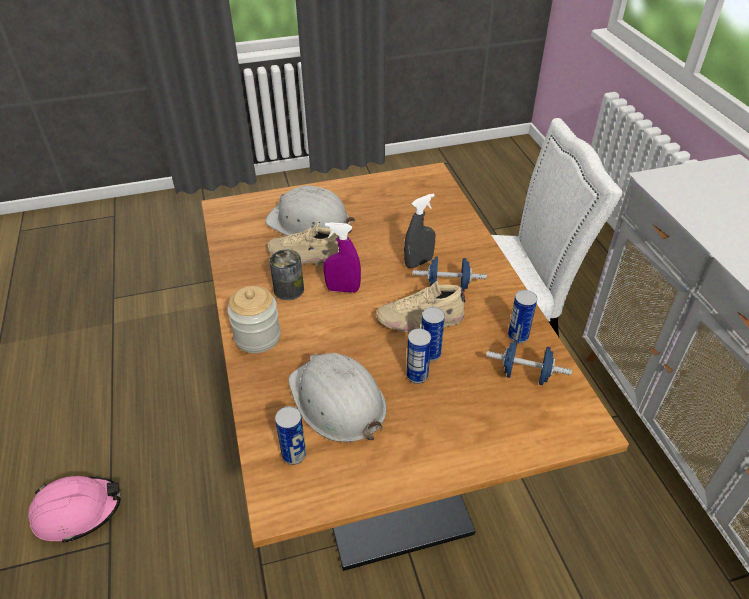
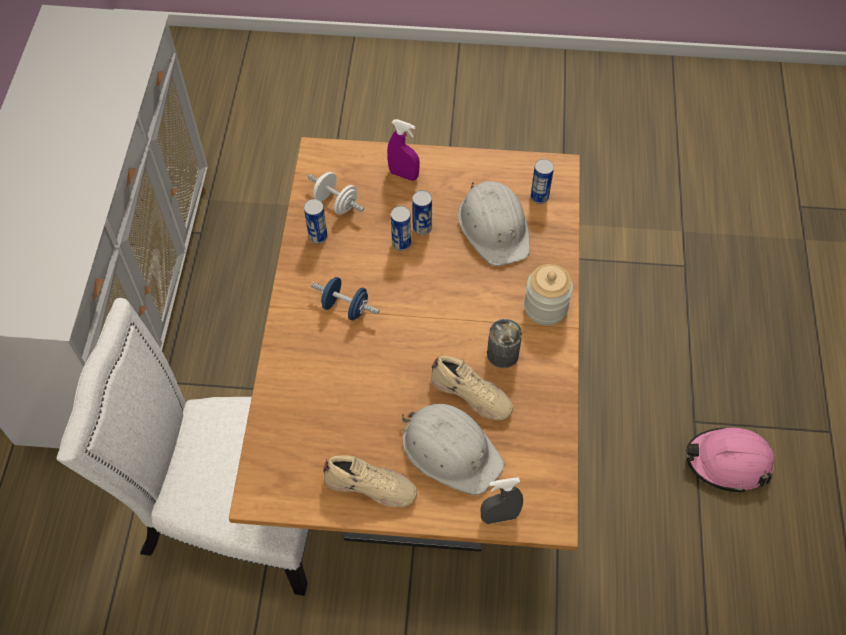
camera: 160 degrees left, 15 degrees up
purple spray bottle [323,222,361,293] -> purple spray bottle moved to [387,119,420,181]
beige shoe [376,280,466,333] -> beige shoe moved to [323,455,417,507]
grey spray bottle [404,193,435,268] -> grey spray bottle moved to [481,477,523,524]
blue dumbbell [486,340,572,385] -> white dumbbell [308,172,364,215]

